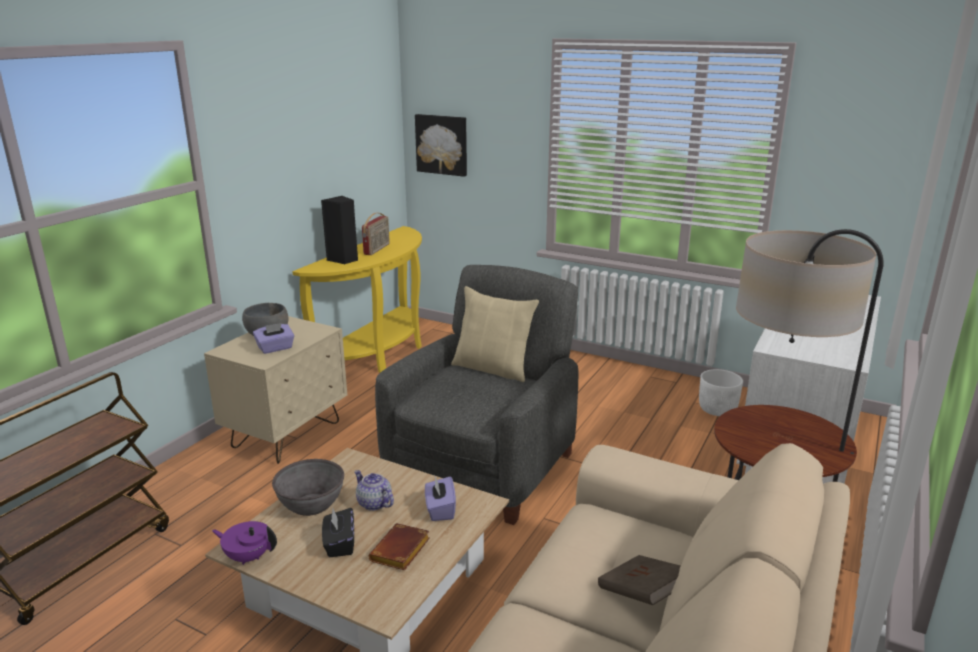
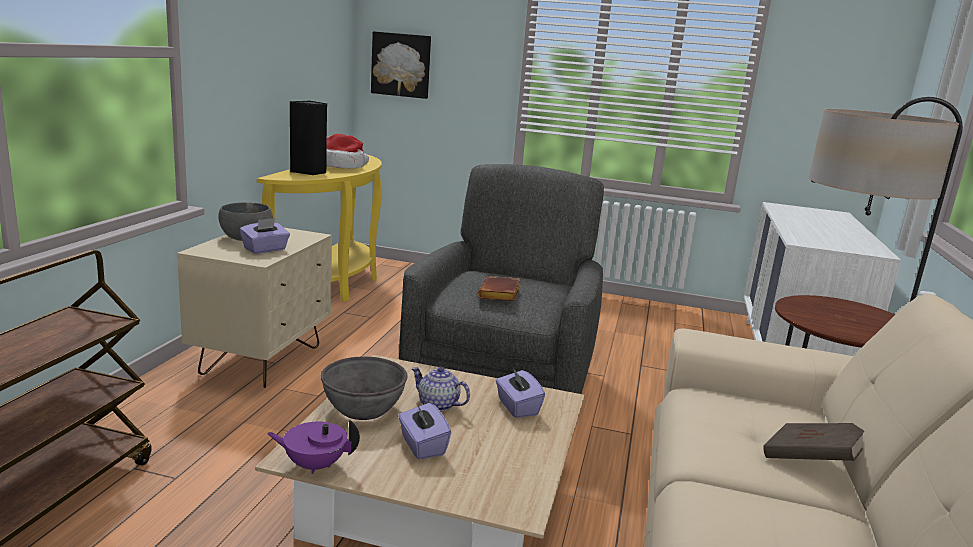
camera: 15 degrees left, 5 degrees down
black tissue box [322,508,354,557] -> purple tissue box [398,403,451,459]
radio [362,213,390,255] -> hat [326,134,369,169]
brown book [369,523,430,570] -> brown book moved to [477,276,520,301]
beige pillow [451,286,539,382] -> none
white planter [699,369,743,416] -> none

